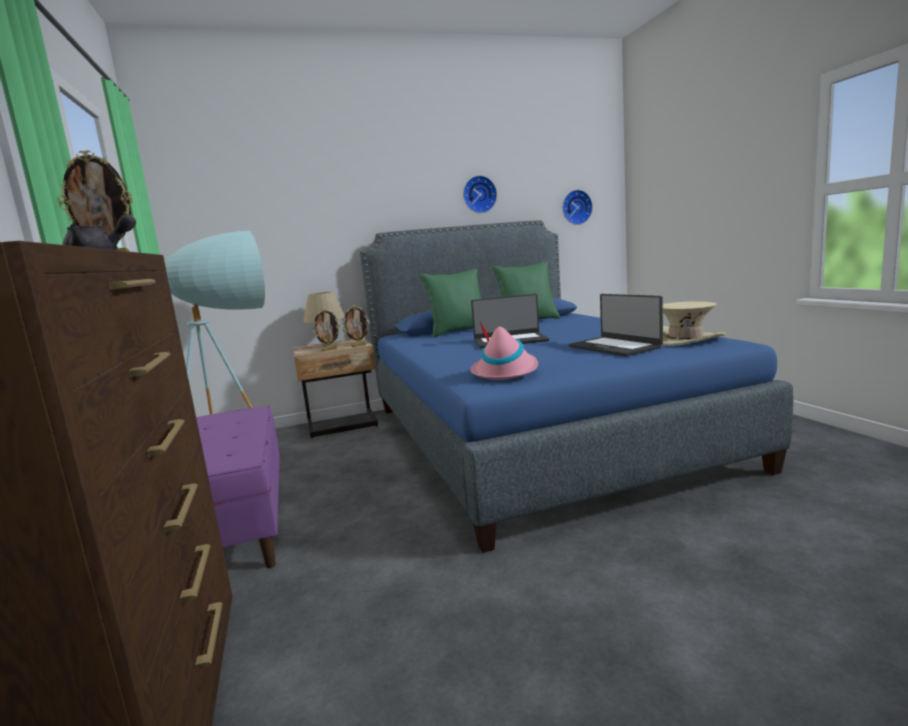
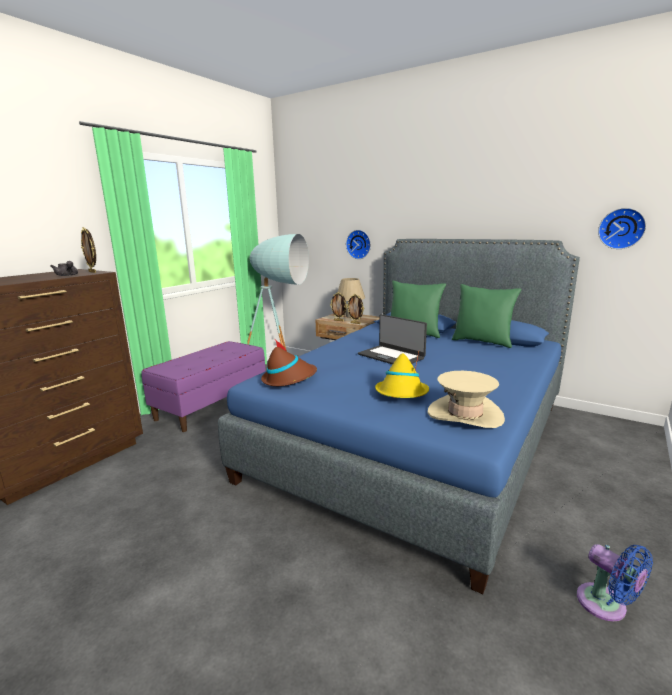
camera: 50 degrees right, 5 degrees up
wall clock [463,175,497,213] -> wall clock moved to [346,230,371,259]
pink hat [470,322,538,380] -> brown hat [261,340,317,386]
laptop [569,294,663,356] -> yellow hat [375,352,429,398]
none -> blue fan [577,544,653,622]

